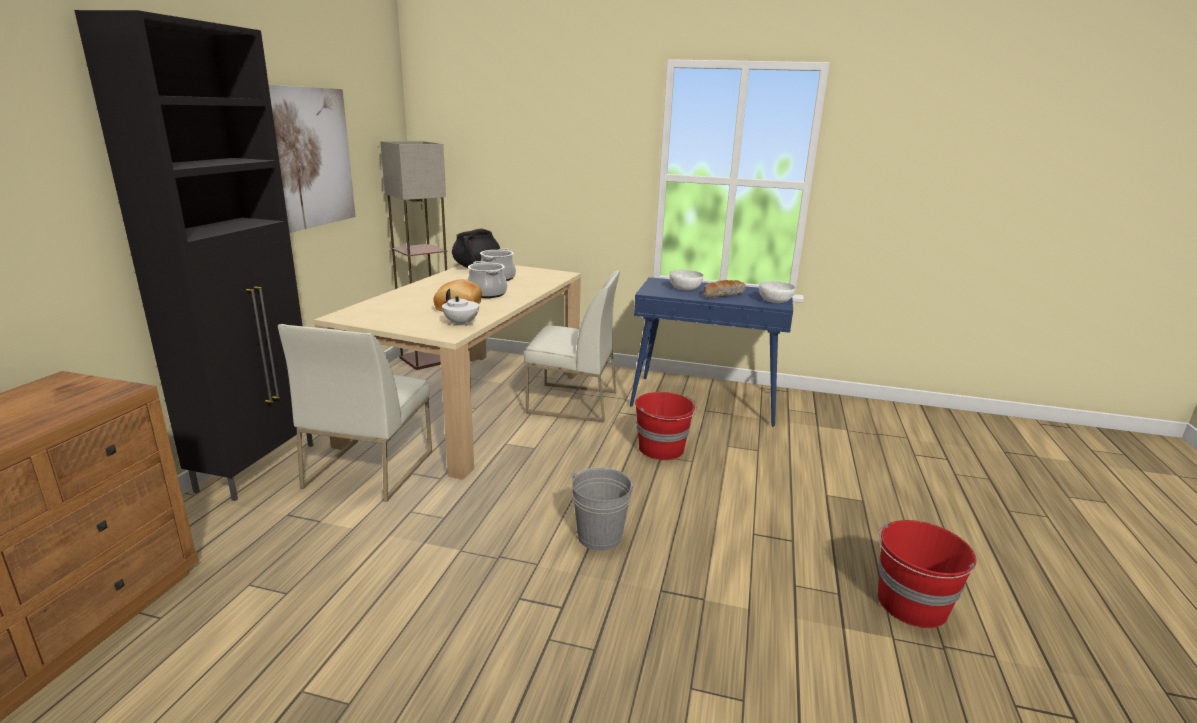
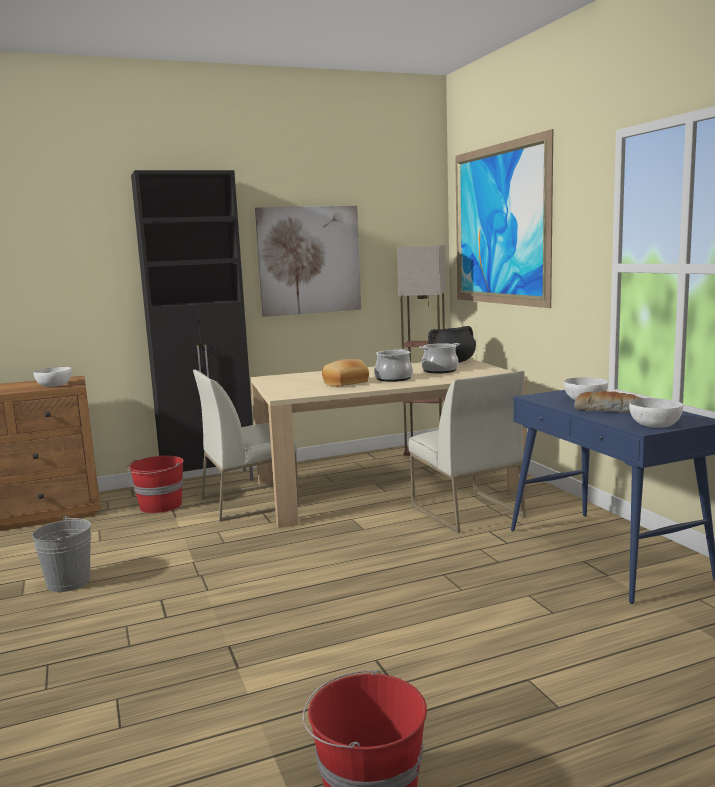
camera: 55 degrees right, 10 degrees down
white teapot [442,289,479,326] -> none
grey bucket [571,467,636,551] -> grey bucket moved to [32,516,91,592]
red bucket [635,392,698,460] -> red bucket moved to [127,456,184,513]
none -> white bowl [33,367,72,387]
none -> picture [455,129,553,308]

